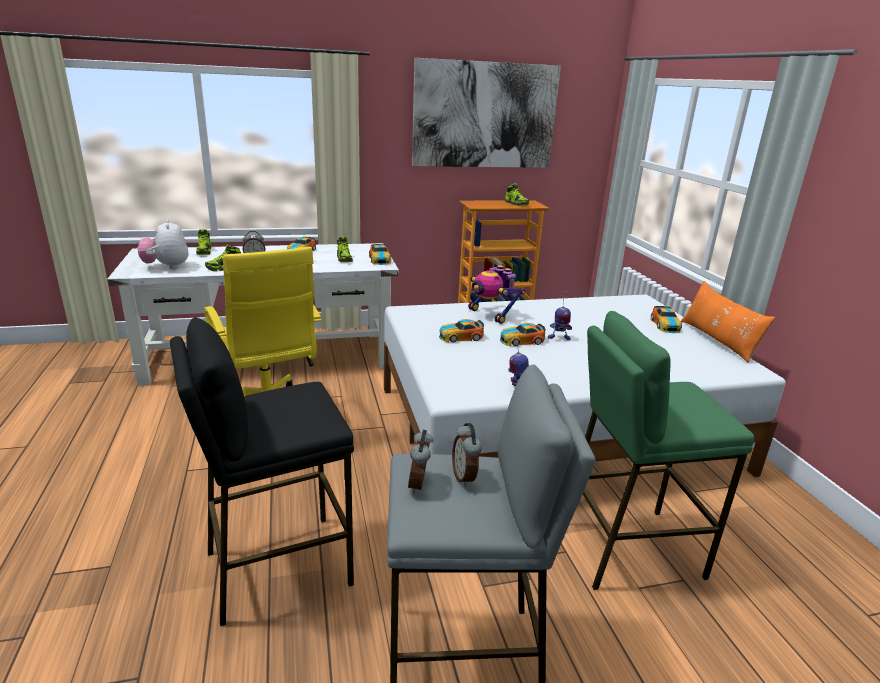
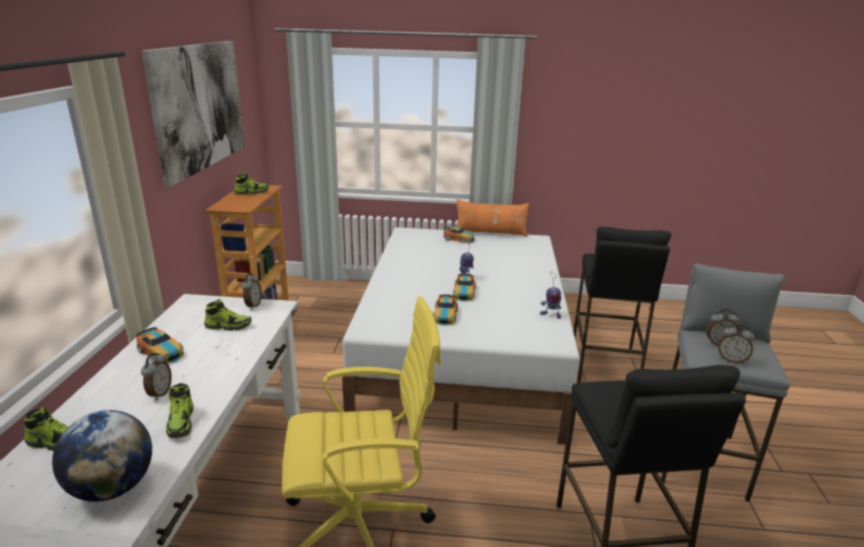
camera: 70 degrees left, 0 degrees up
plush toy [137,219,188,269] -> globe [52,410,152,502]
toy car [369,244,391,265] -> alarm clock [242,273,262,310]
toy robot [468,265,525,324] -> none
green stool [583,311,754,590] -> black stool [574,227,671,383]

